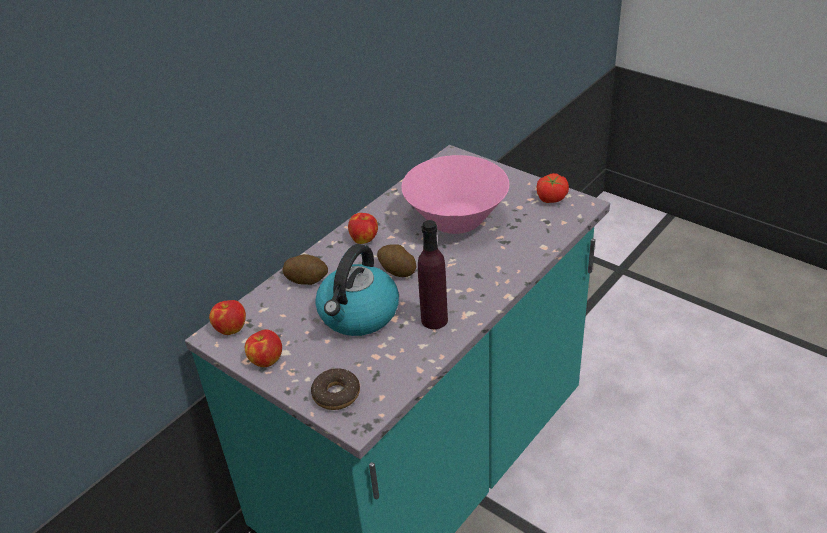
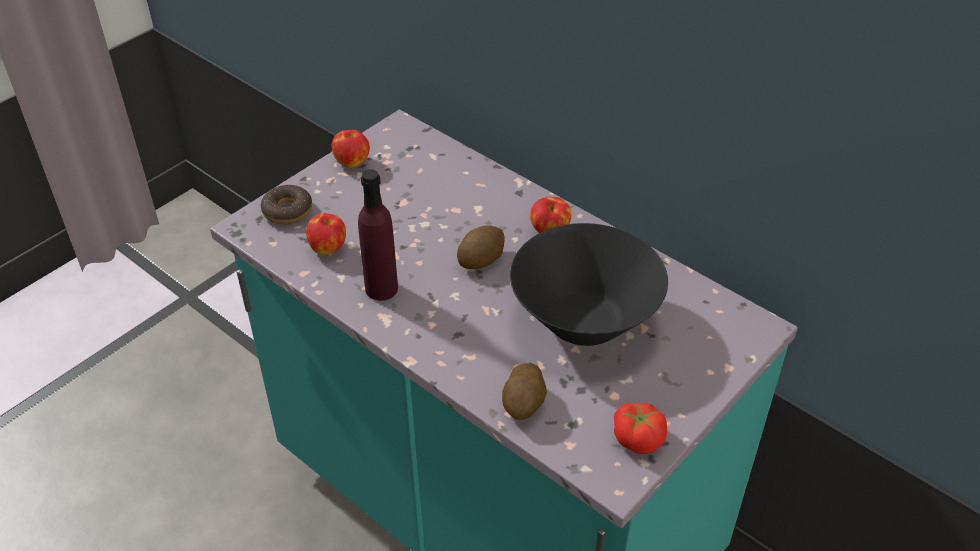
camera: 90 degrees right, 5 degrees up
apple [209,300,246,335] -> apple moved to [306,213,346,255]
potato [283,254,328,285] -> potato moved to [502,363,547,420]
kettle [315,244,399,336] -> none
pink bowl [401,155,509,234] -> black bowl [510,223,668,346]

